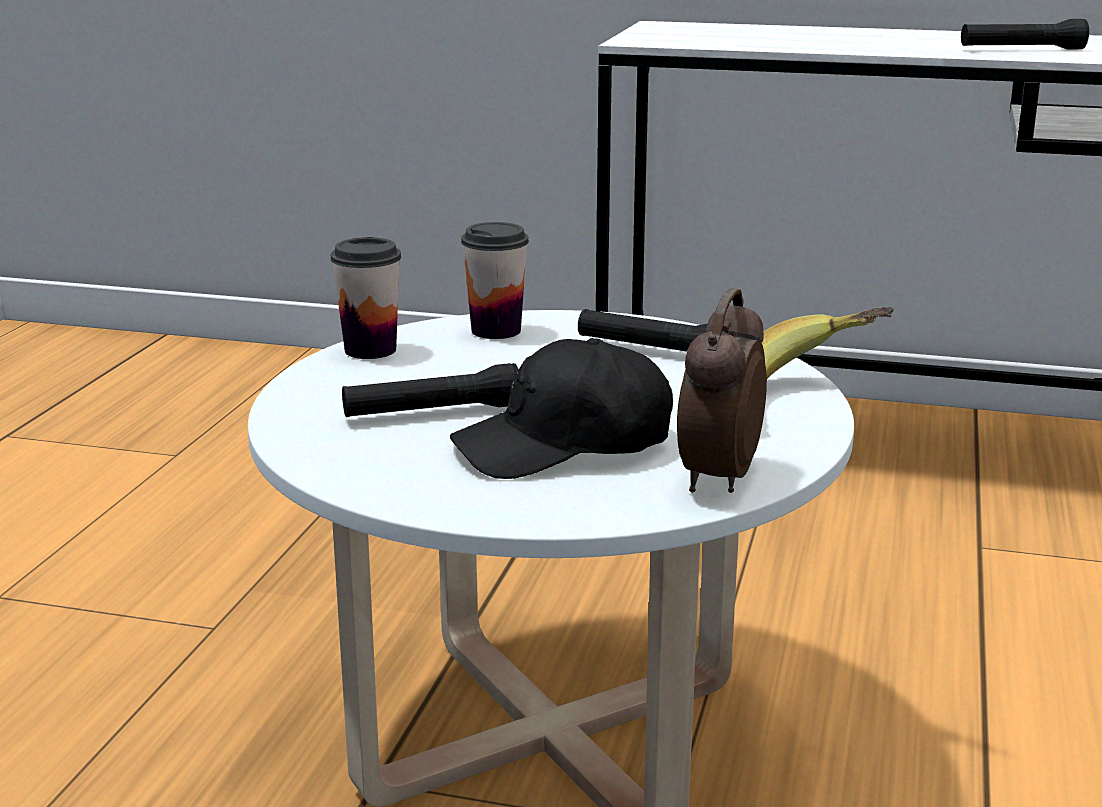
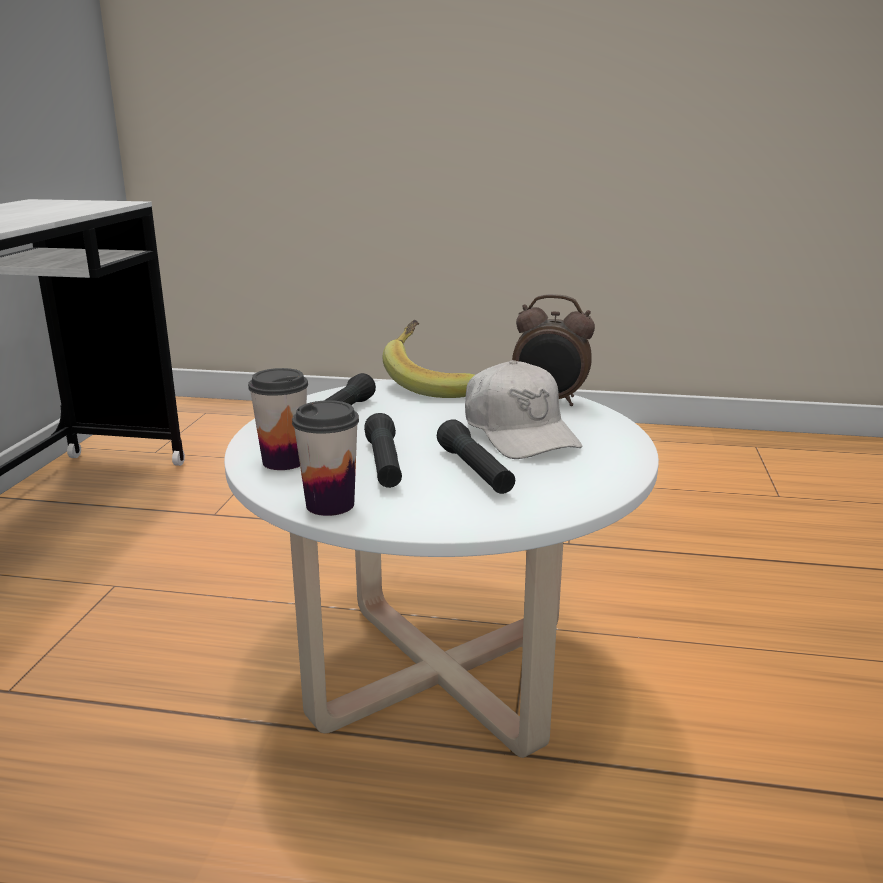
camera: 95 degrees left, 0 degrees up
black cap [450,338,673,479] -> white cap [465,360,582,459]
black flashlight [961,19,1089,49] -> black flashlight moved to [364,413,402,488]

